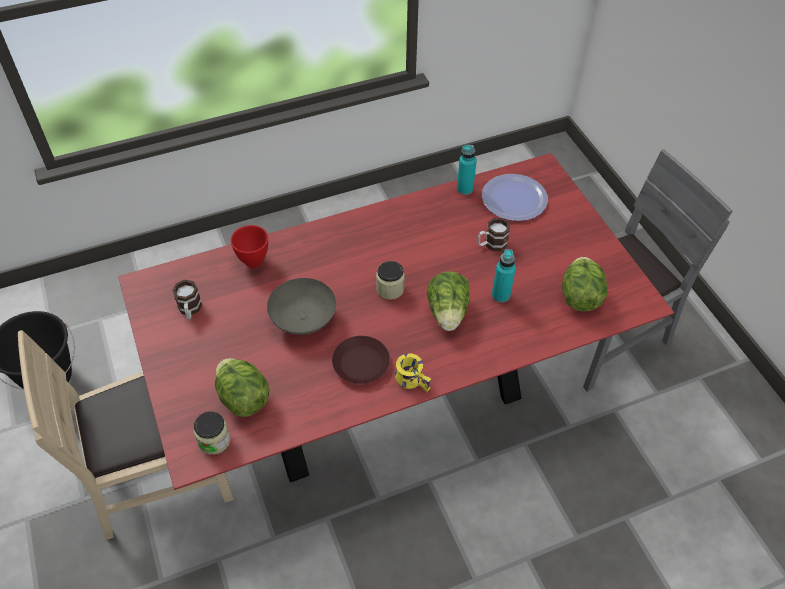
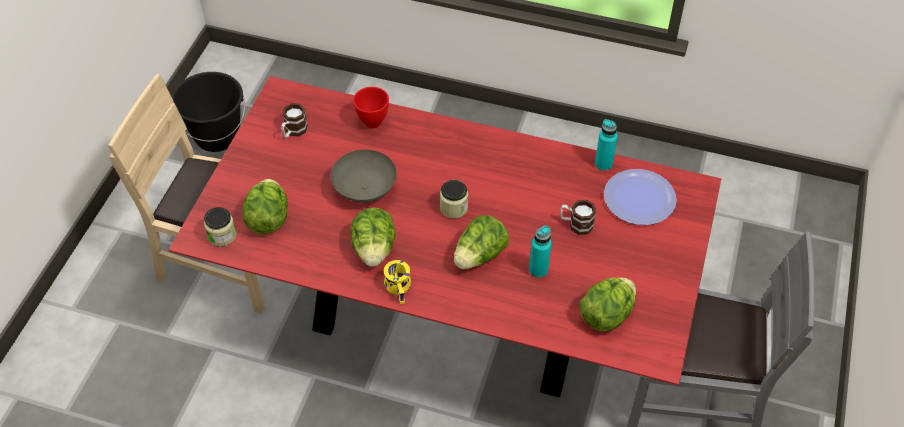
camera: 40 degrees right, 0 degrees up
brown plate [332,336,390,384] -> lettuce [350,207,396,267]

